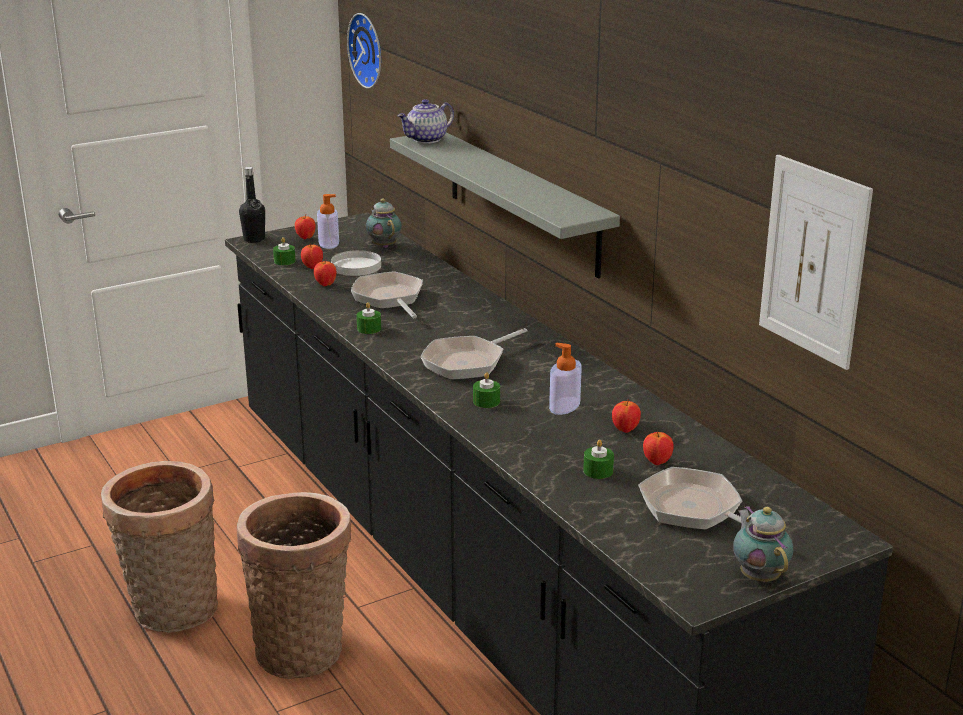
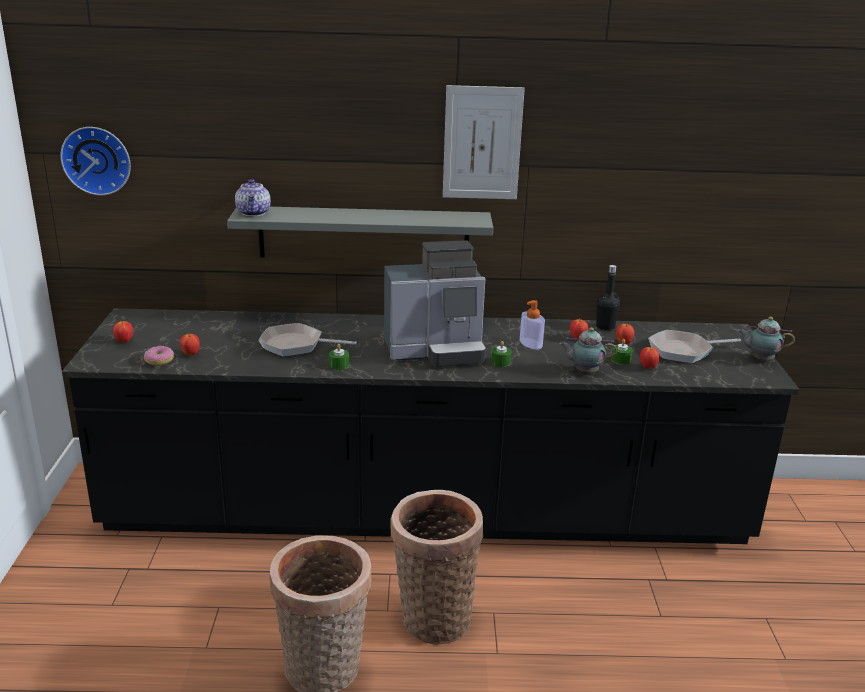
camera: 60 degrees left, 0 degrees up
black bottle [239,167,265,243] -> black bottle moved to [596,265,620,331]
green candle [273,237,296,265] -> donut [144,346,174,366]
apple [314,260,336,287] -> apple moved to [640,345,660,369]
soap dispenser [317,194,339,249] -> none
white plate [331,250,381,276] -> none
teapot [366,199,402,248] -> teapot moved to [559,328,617,372]
frying pan [420,328,527,380] -> coffee machine [384,240,486,367]
picture [759,155,873,370] -> picture moved to [443,85,525,199]

